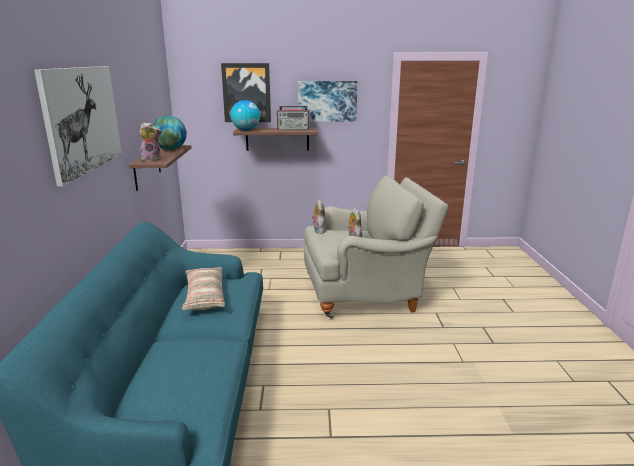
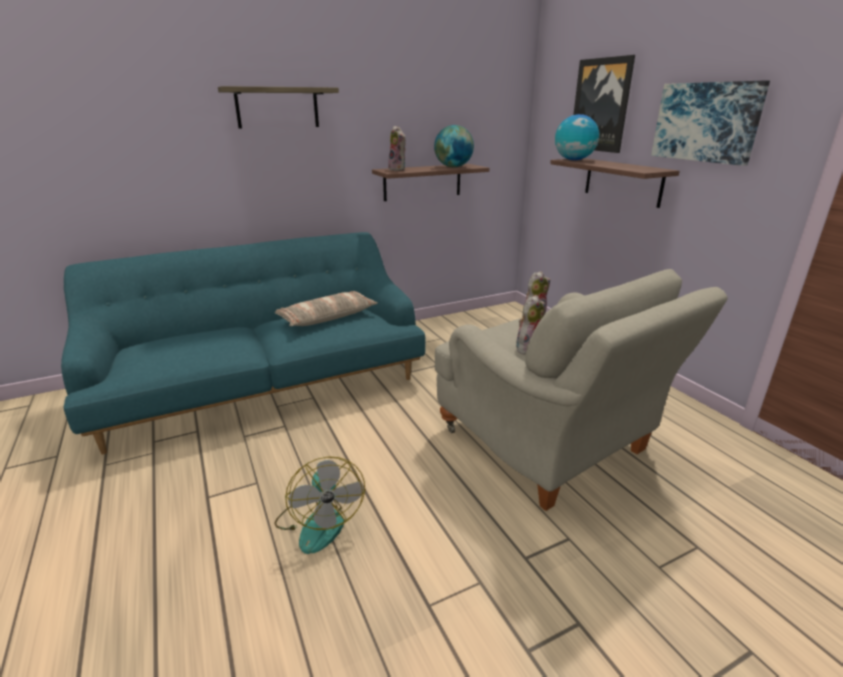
camera: 65 degrees right, 5 degrees up
picture [34,66,122,186] -> shelf [218,86,339,129]
radio [277,105,310,130] -> none
none -> fan [275,457,365,554]

